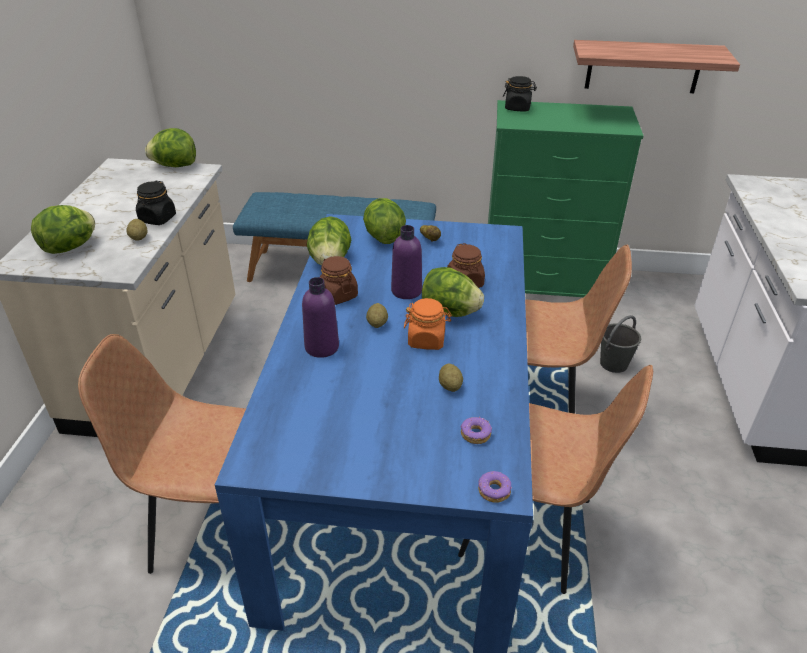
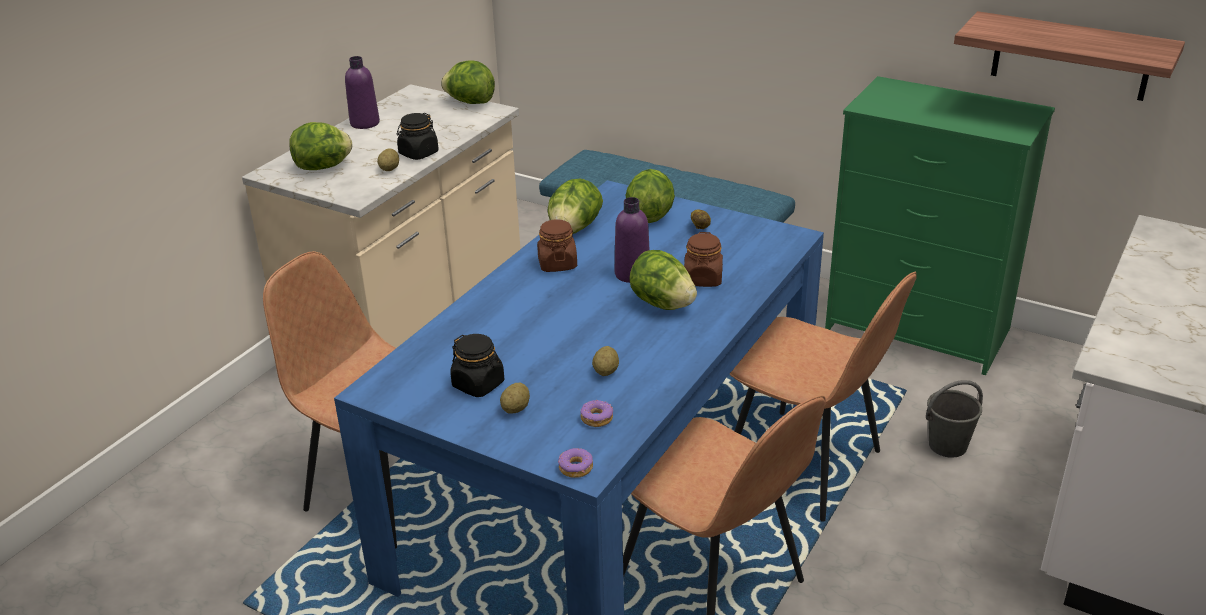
camera: 25 degrees right, 5 degrees down
purple bottle [302,277,339,358] -> purple bottle moved to [345,56,380,129]
potato [366,303,388,328] -> potato moved to [500,383,530,413]
orange jar [404,298,452,350] -> none
black jar [503,76,537,111] -> black jar moved to [450,334,504,397]

